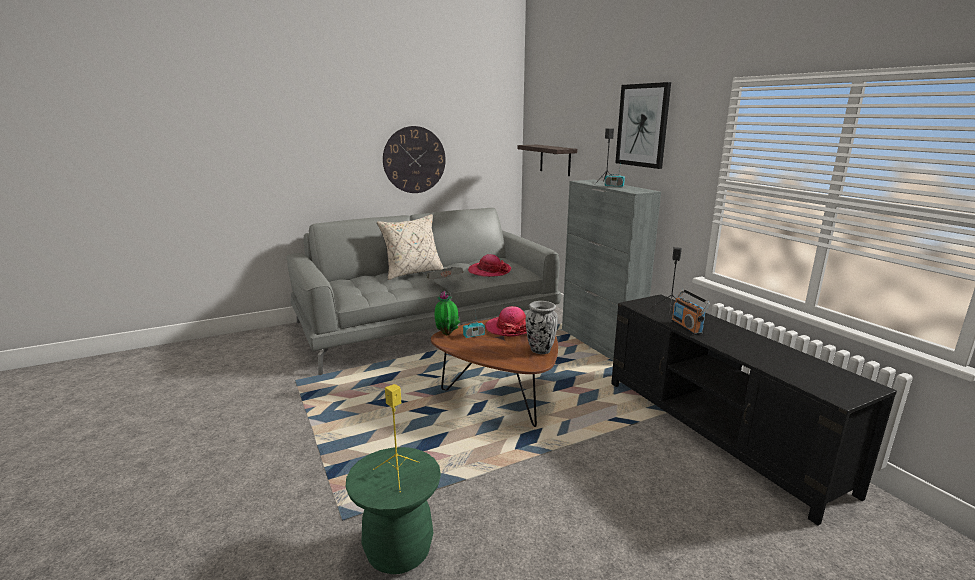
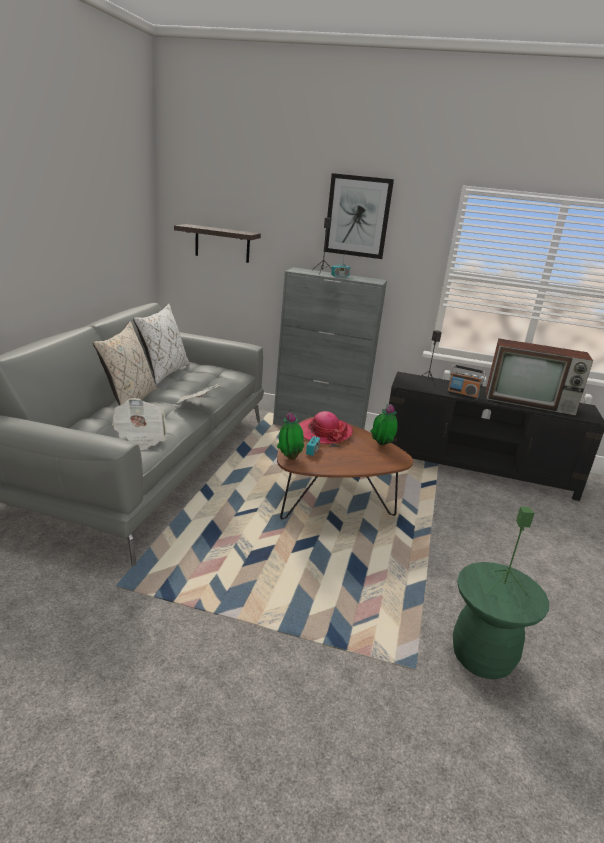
camera: 50 degrees left, 5 degrees up
yellow speaker [373,384,420,492] -> green speaker [487,506,534,598]
wall clock [383,126,446,193] -> none
hat [468,254,511,277] -> none
vase [526,301,558,354] -> potted plant [370,404,398,445]
none -> newspaper [112,398,167,450]
none -> white pillow [133,304,190,385]
none -> television [486,338,593,416]

